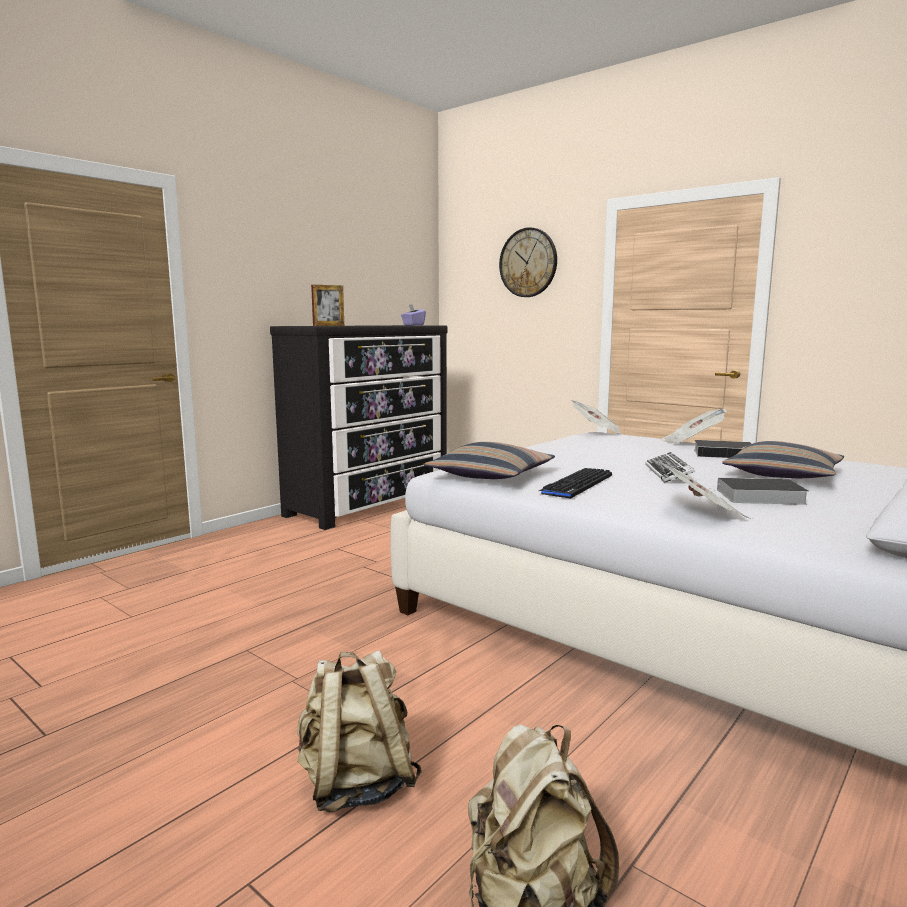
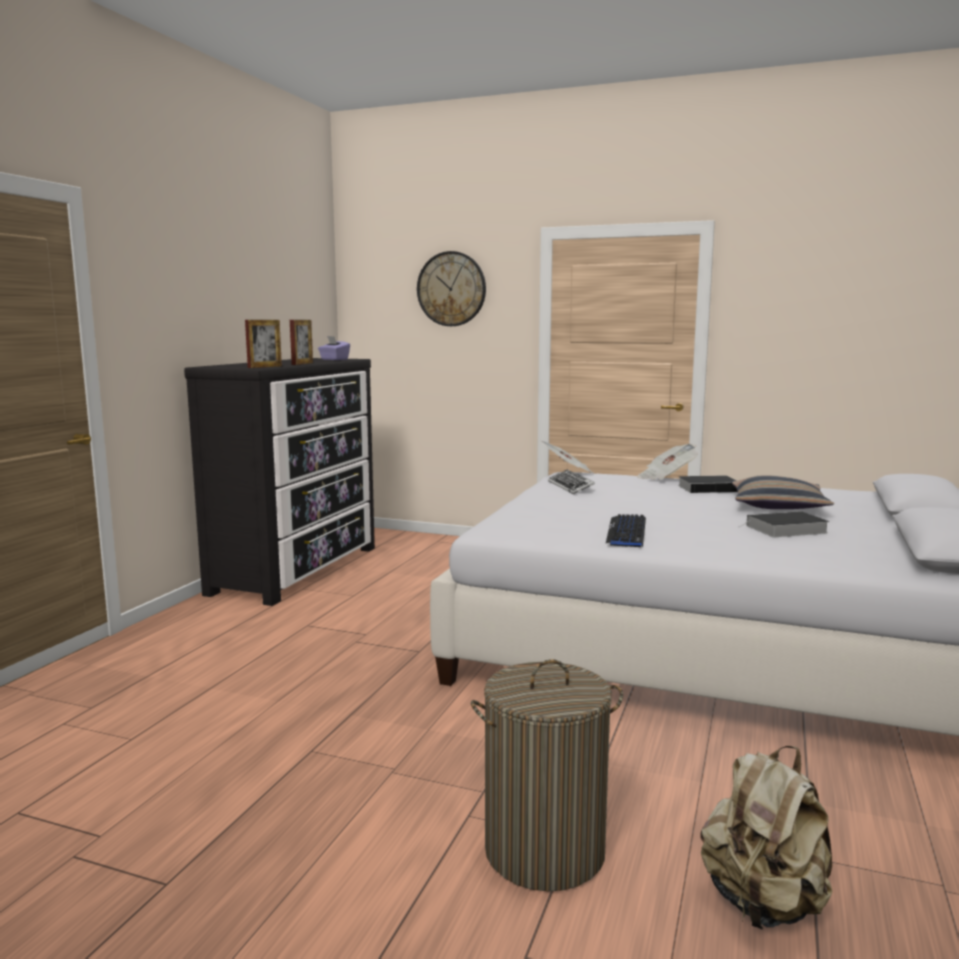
camera: 20 degrees left, 0 degrees up
beige backpack [297,650,422,813] -> laundry basket [471,659,623,891]
pillow [424,442,555,479] -> none
keyboard [645,452,695,483] -> keyboard moved to [548,470,595,494]
newspaper [656,461,752,519] -> none
none -> picture frame [290,320,313,365]

